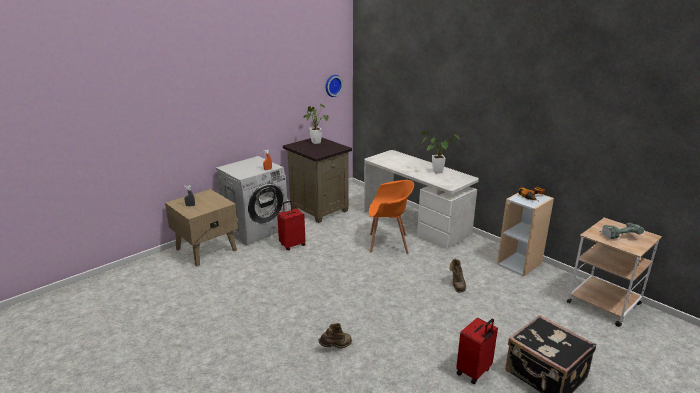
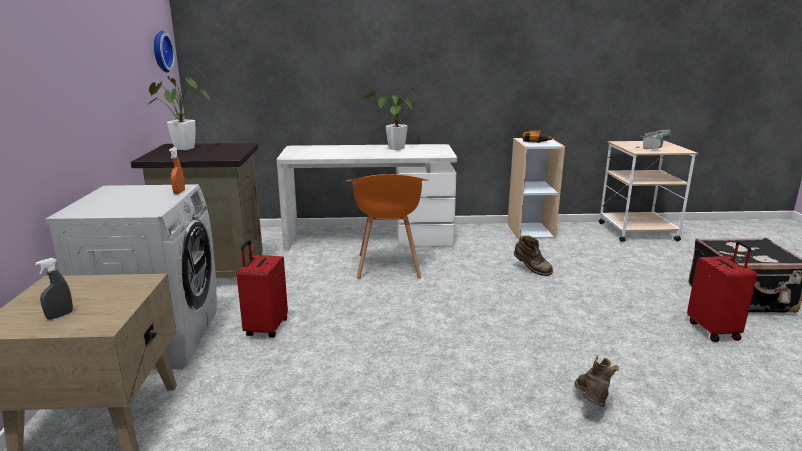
camera: 50 degrees left, 5 degrees down
orange chair [369,180,414,254] -> orange chair turned 135 degrees clockwise [346,174,429,279]

